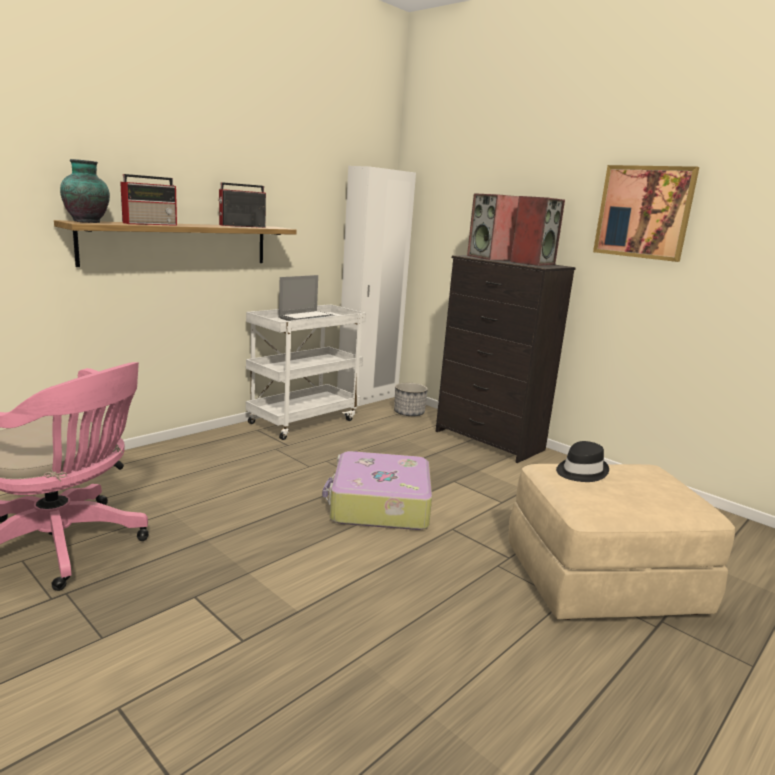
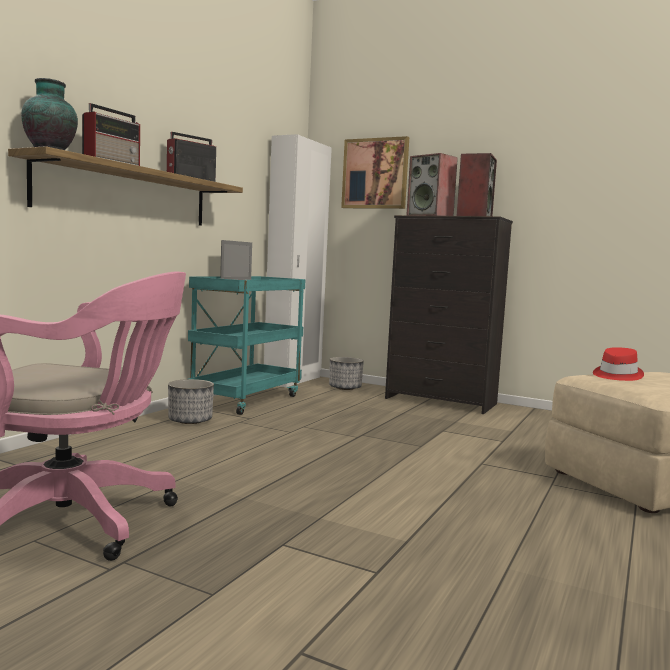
camera: 15 degrees left, 10 degrees down
white cart [246,304,366,440] -> turquoise cart [188,276,306,415]
suitcase [322,451,432,530] -> none
black hat [556,441,609,482] -> red hat [593,347,644,381]
picture [593,165,699,262] -> picture moved to [341,136,409,209]
none -> planter [168,379,214,424]

